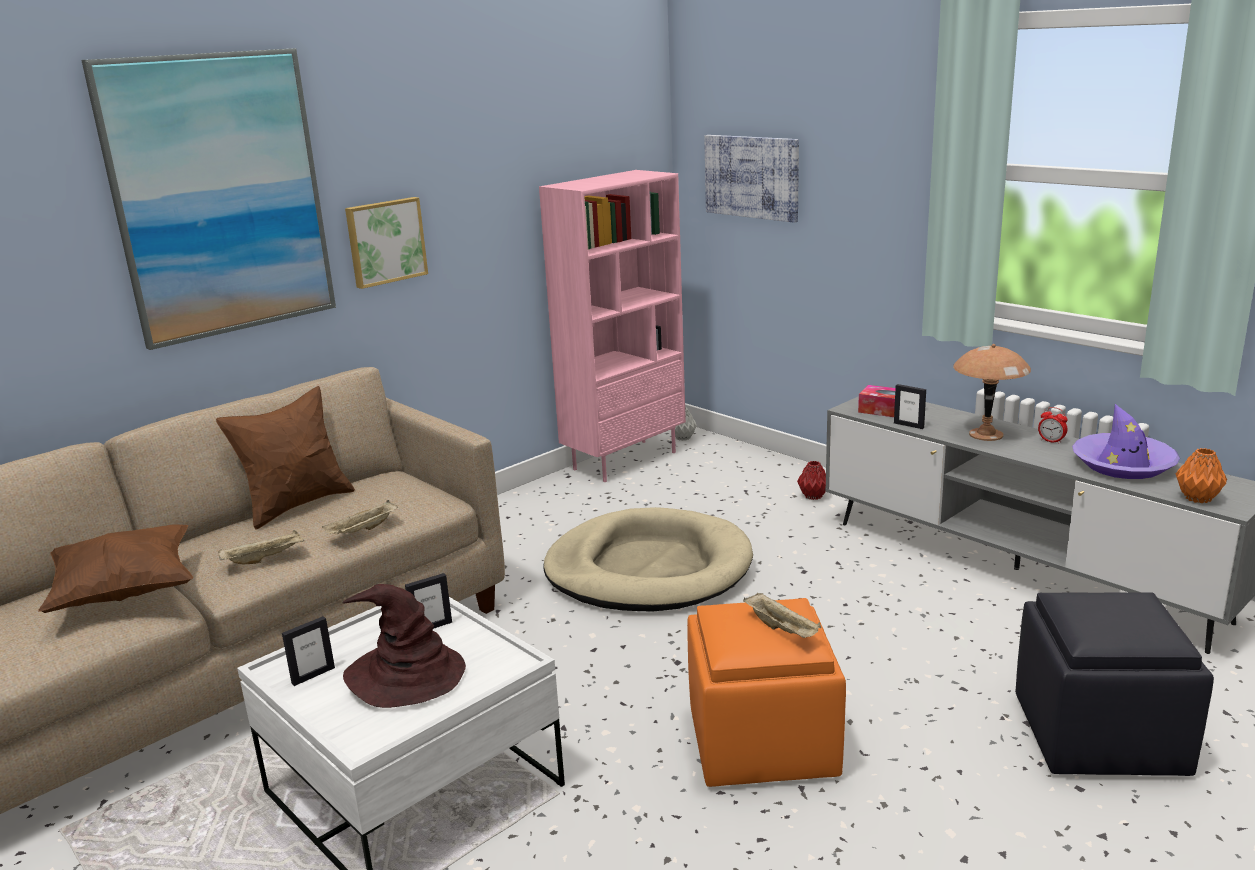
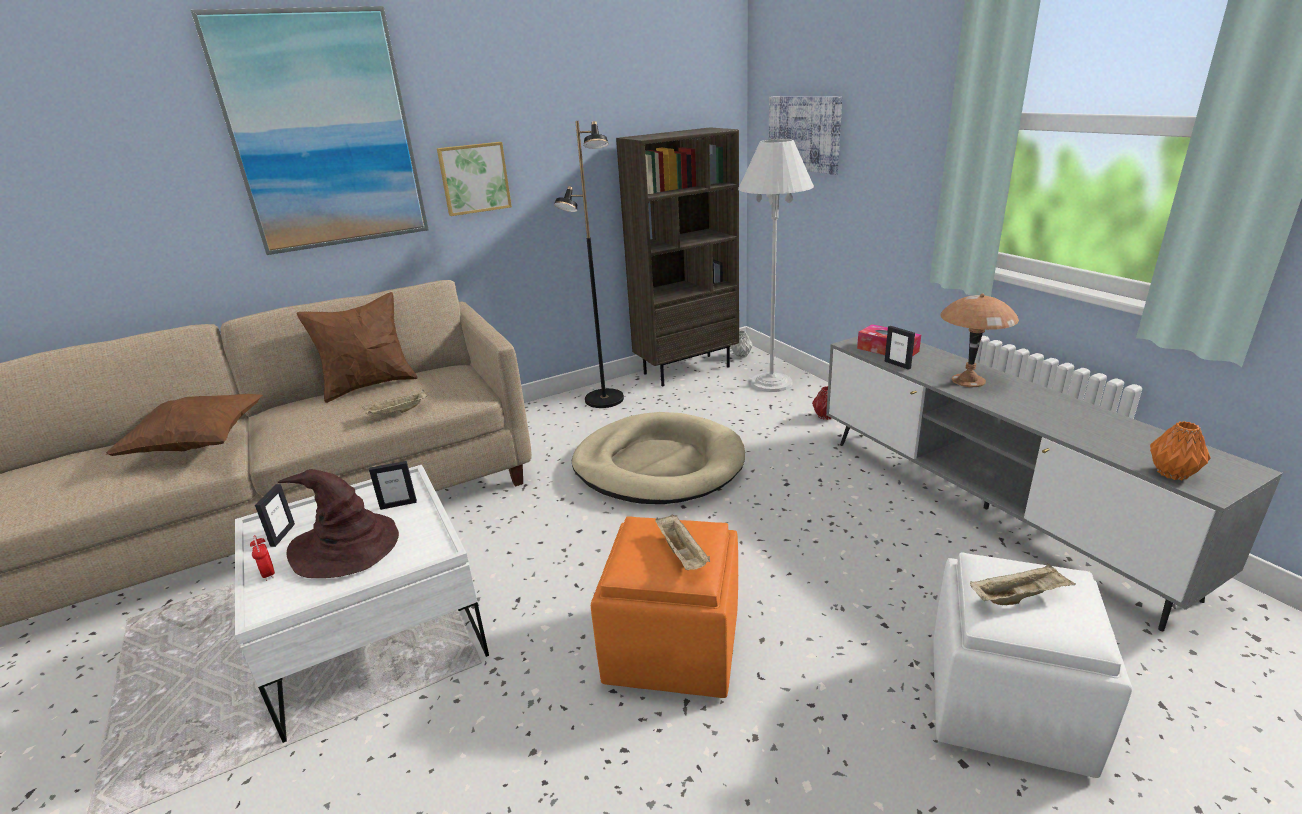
camera: 15 degrees right, 5 degrees up
beige tray [218,530,304,564] -> beige tray moved to [970,563,1076,605]
picture frame [282,616,335,686] -> picture frame turned 60 degrees counterclockwise [255,484,295,547]
pink bookcase [539,170,686,482] -> brown bookcase [616,127,739,386]
black ottoman [1015,592,1214,776] -> white ottoman [933,552,1132,778]
alarm clock [1038,407,1068,444] -> alarm clock moved to [250,535,275,581]
purple hat [1072,404,1180,479] -> none
none -> black floor lamp [554,121,624,408]
none -> white floor lamp [738,139,814,392]

